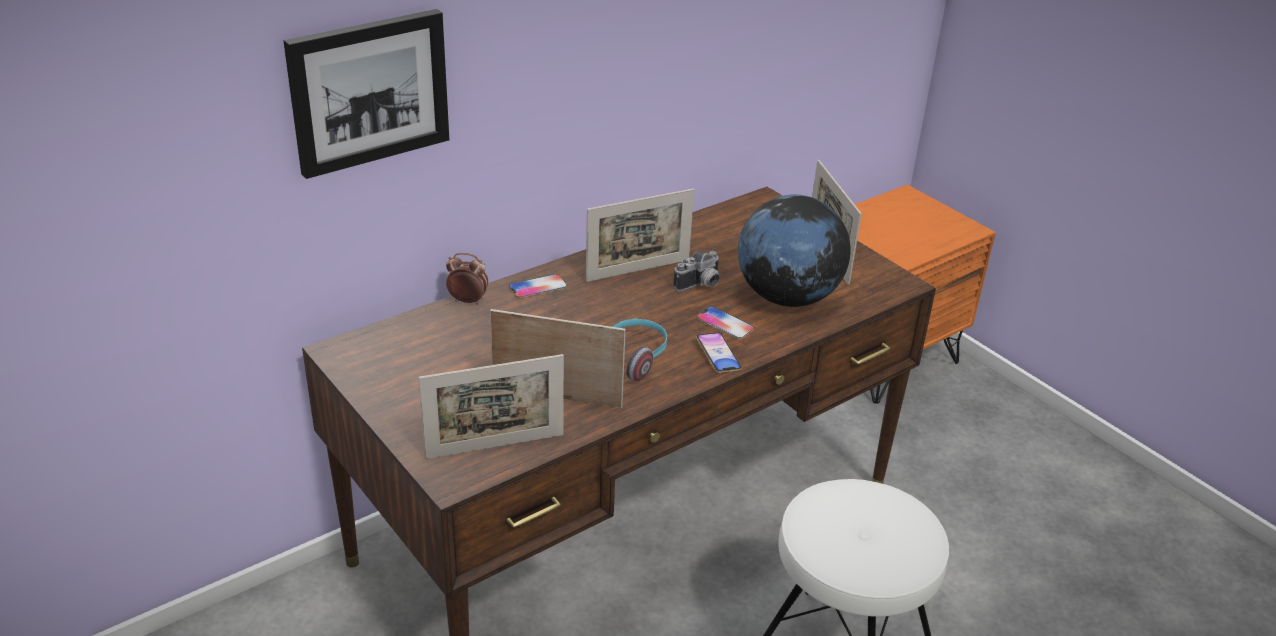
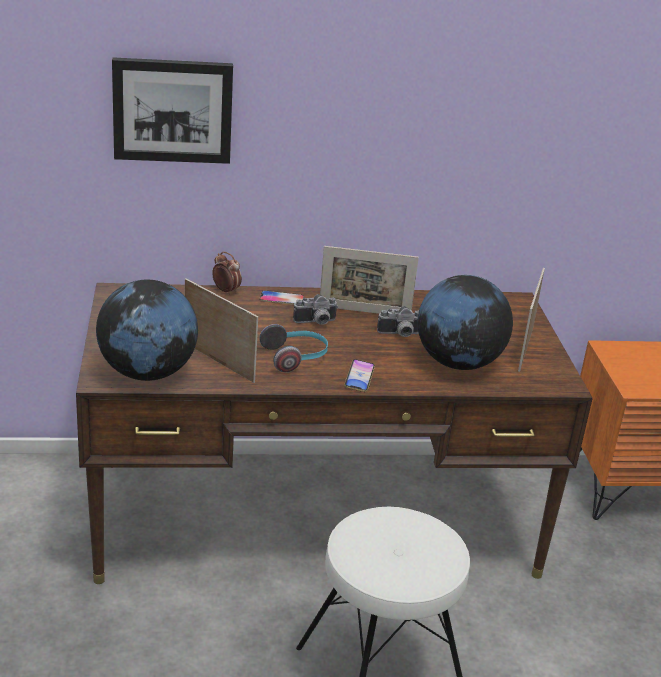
camera: 30 degrees right, 5 degrees down
picture frame [418,354,564,459] -> globe [96,280,198,381]
phone [697,306,755,339] -> none
none -> camera [293,294,338,325]

